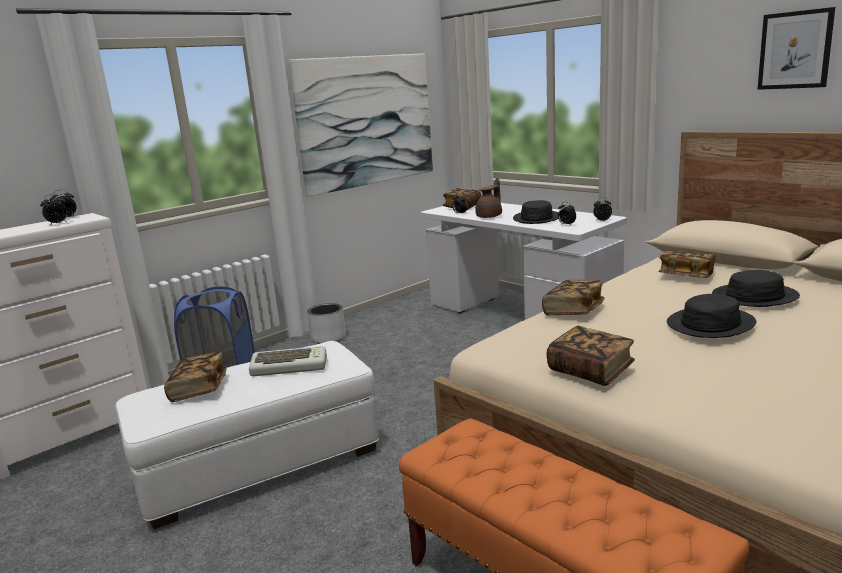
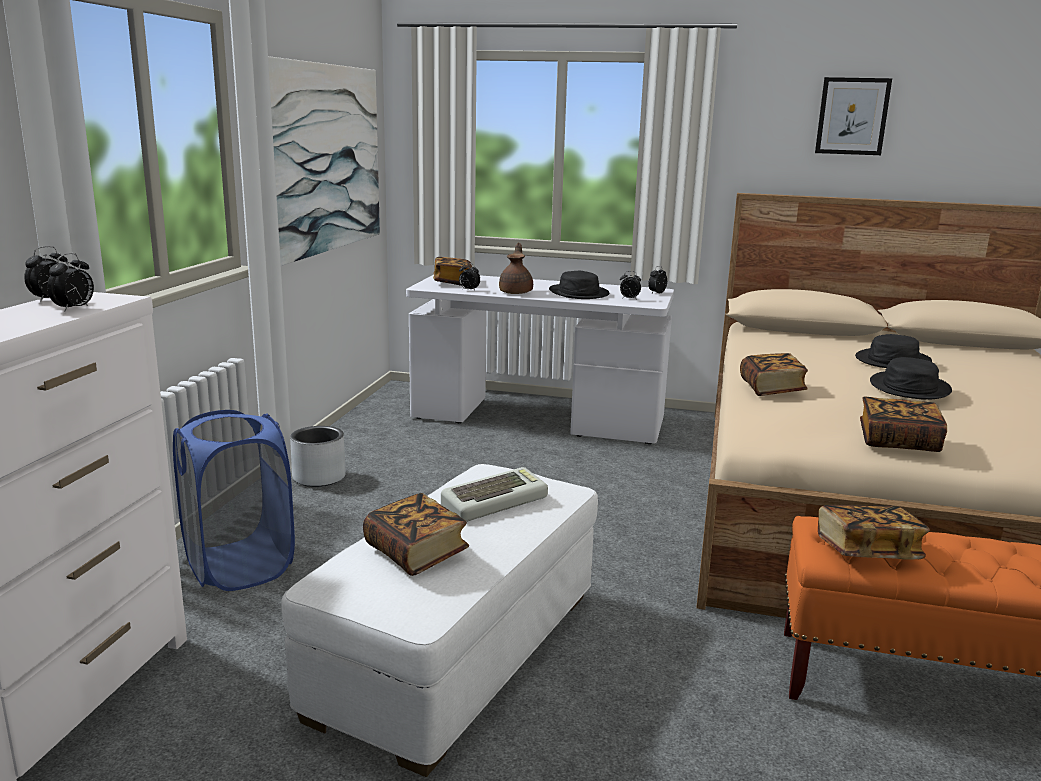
camera: 35 degrees left, 0 degrees up
book [658,250,716,278] -> book moved to [818,505,930,560]

